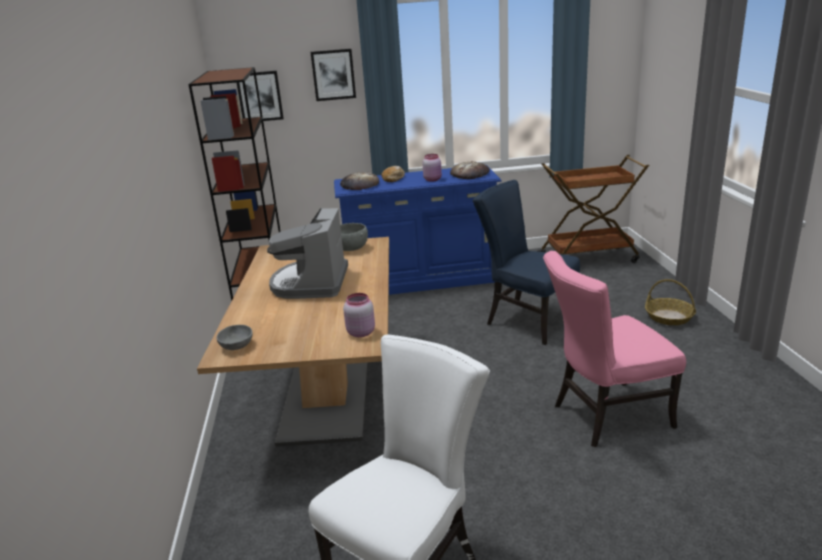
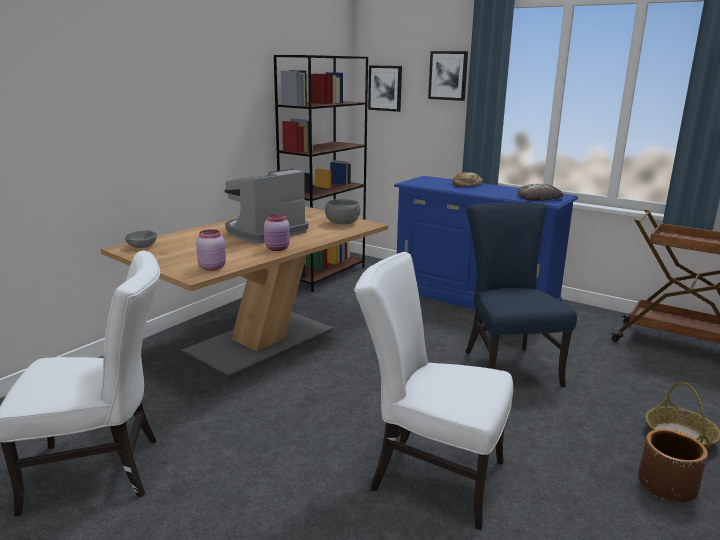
camera: 40 degrees right, 5 degrees down
bread [340,172,379,190] -> none
pink jar [422,154,442,182] -> pink jar moved to [264,214,290,251]
pink chair [543,251,686,447] -> white chair [354,252,513,530]
none -> brown planter [638,429,708,502]

